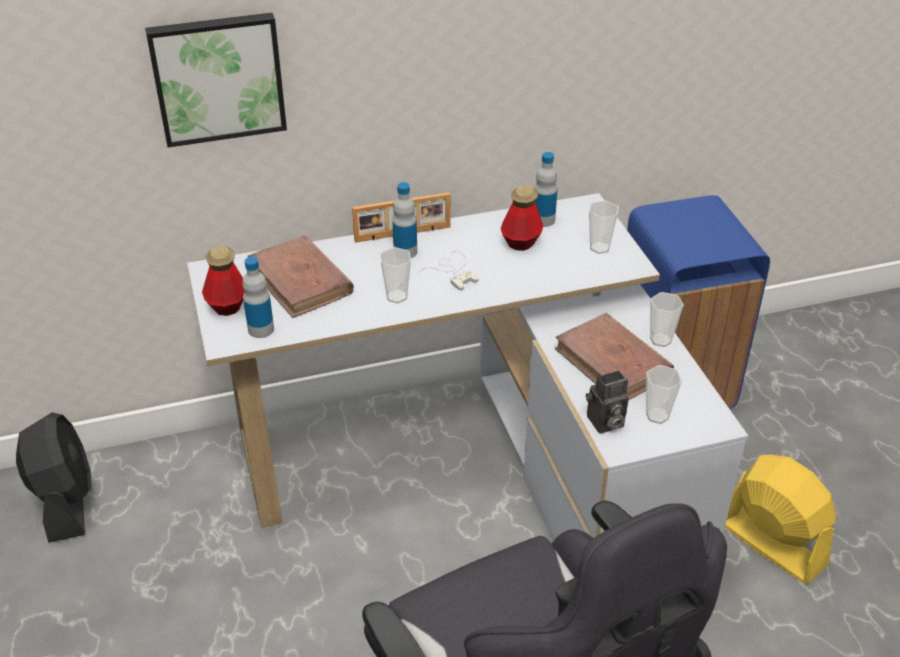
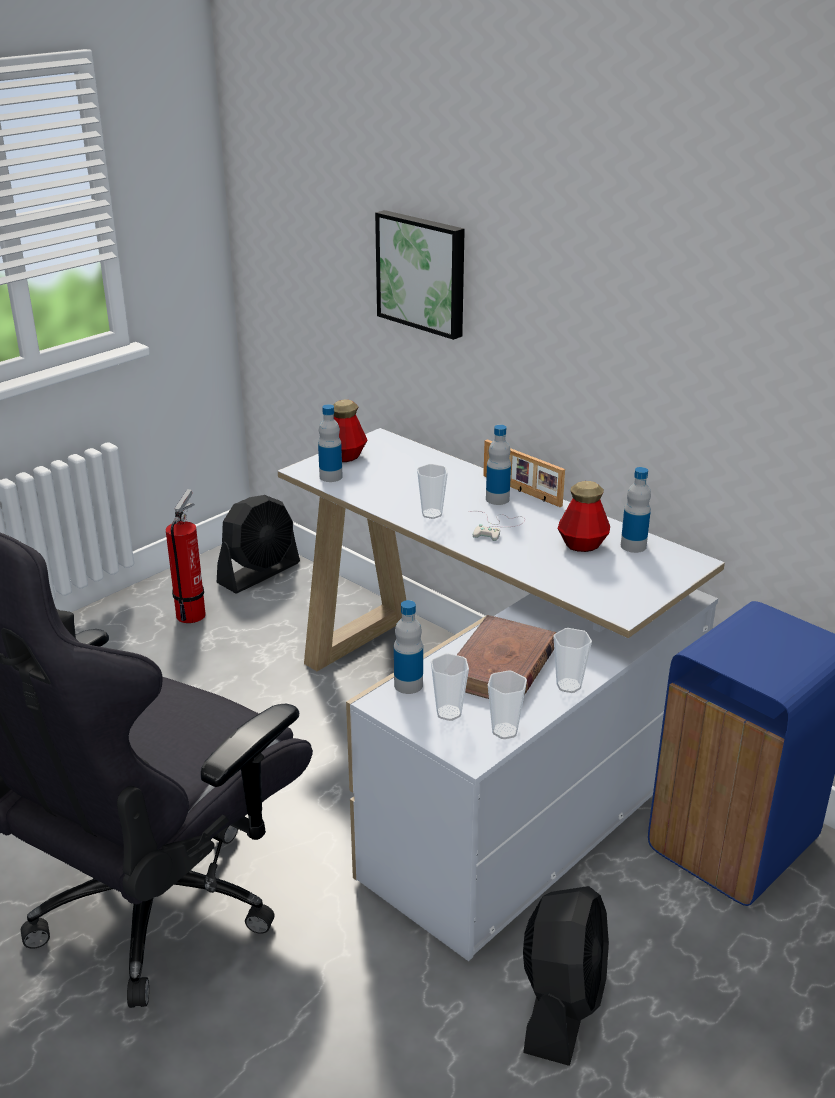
camera: 60 degrees right, 10 degrees down
brown book [247,235,354,318] -> none
camera [586,370,629,433] -> bottle [394,600,423,694]
cup [589,201,619,254] -> cup moved to [488,670,527,739]
yellow fan [725,454,836,584] -> black fan [523,886,609,1066]
none -> fire extinguisher [166,489,206,623]

